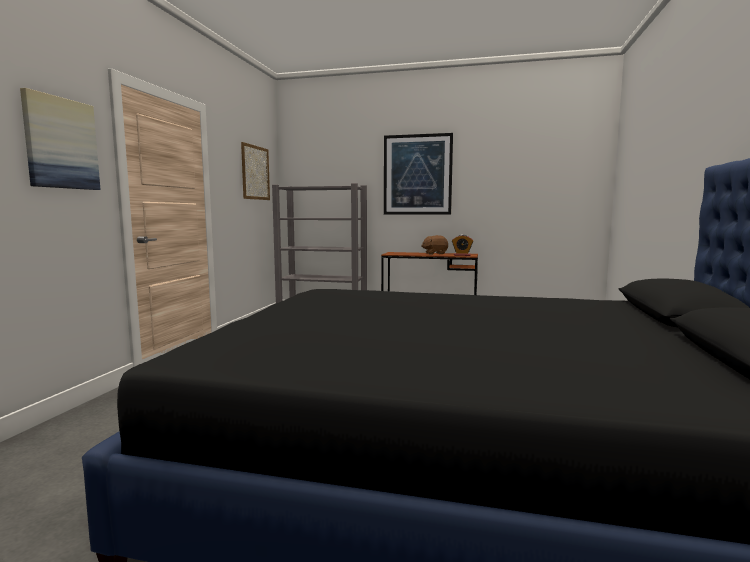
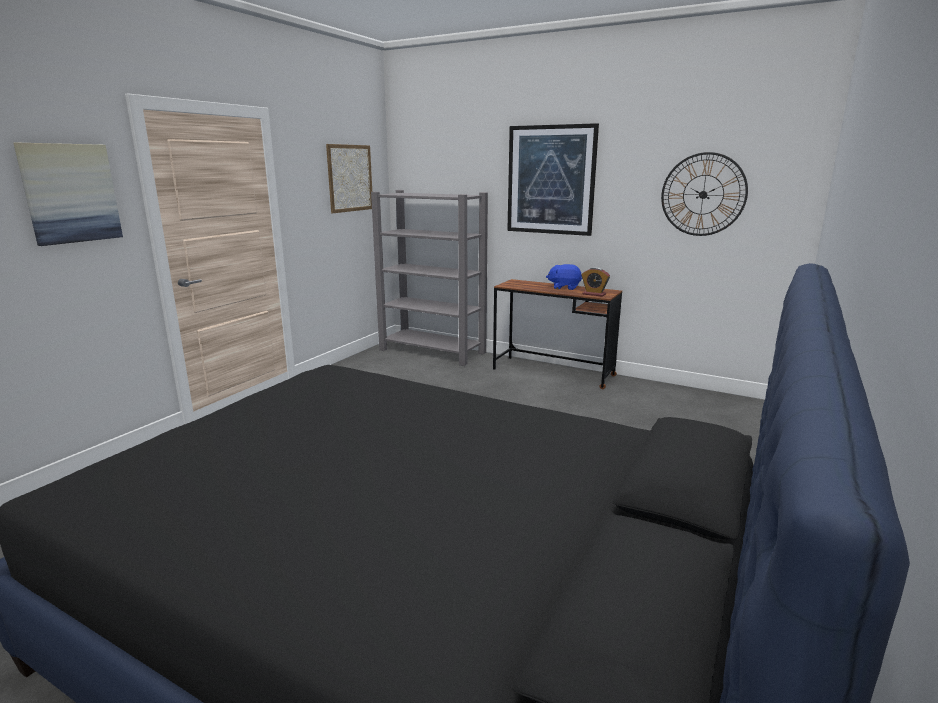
camera: 15 degrees right, 10 degrees up
brown plush toy [421,235,448,254] -> blue plush toy [546,264,582,290]
none -> wall clock [661,152,748,236]

